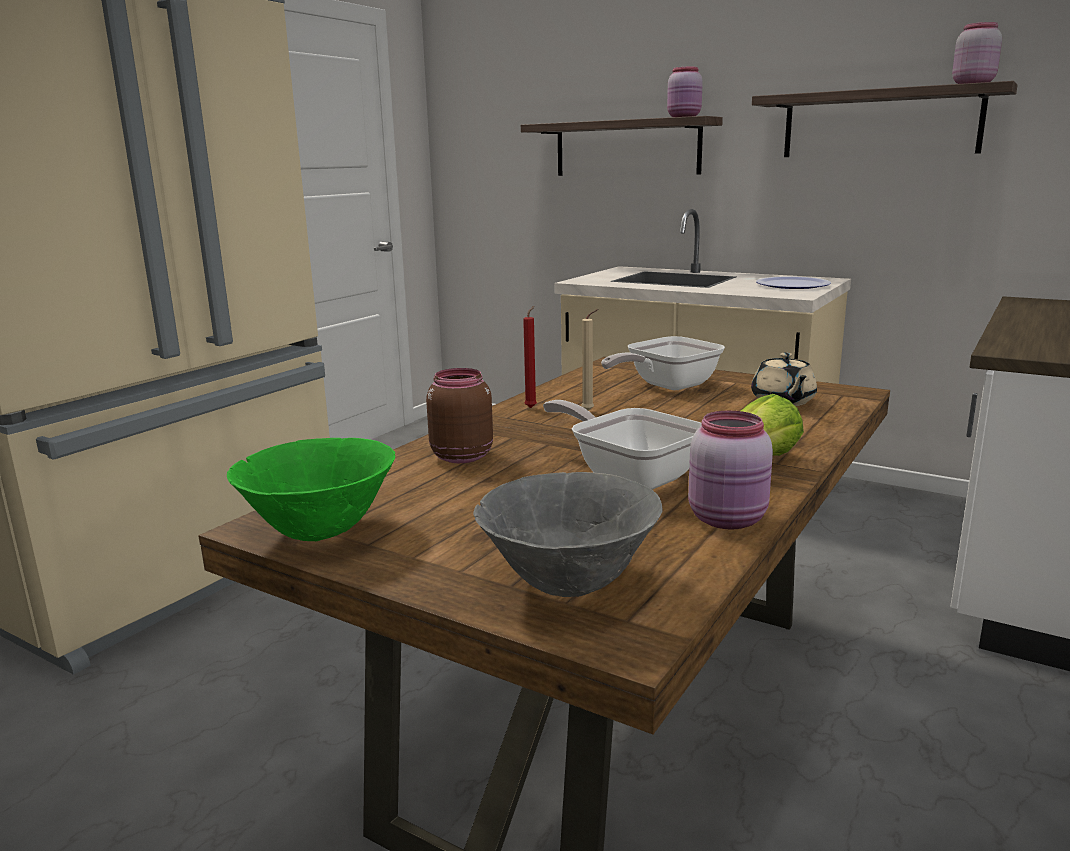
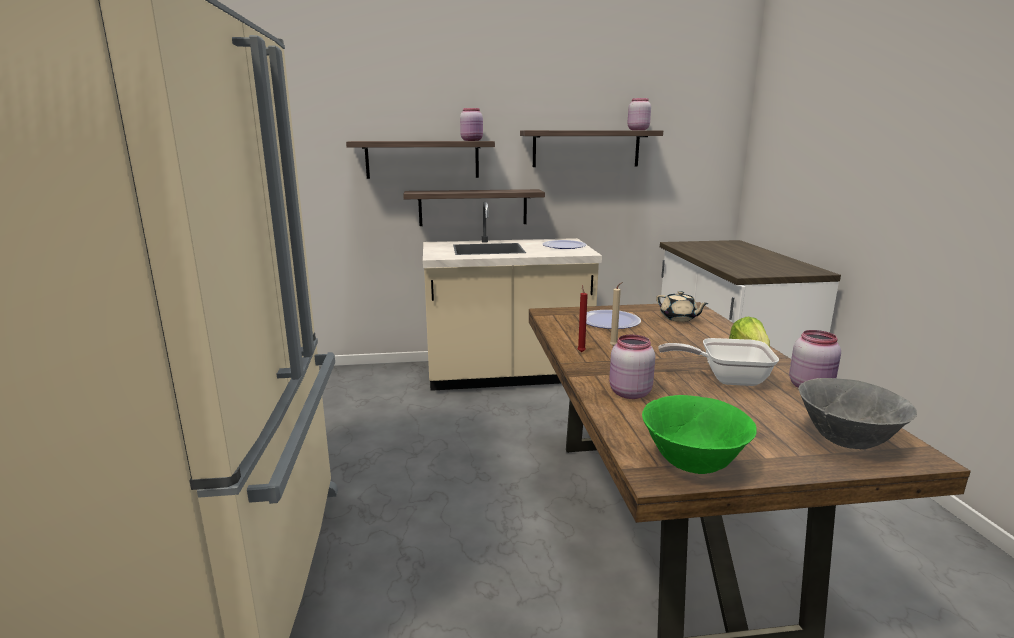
camera: 40 degrees left, 0 degrees up
brown jar [426,368,493,463] -> pink jar [609,335,655,399]
frying pan [601,336,725,390] -> plate [586,310,641,329]
none -> shelf [403,189,545,226]

